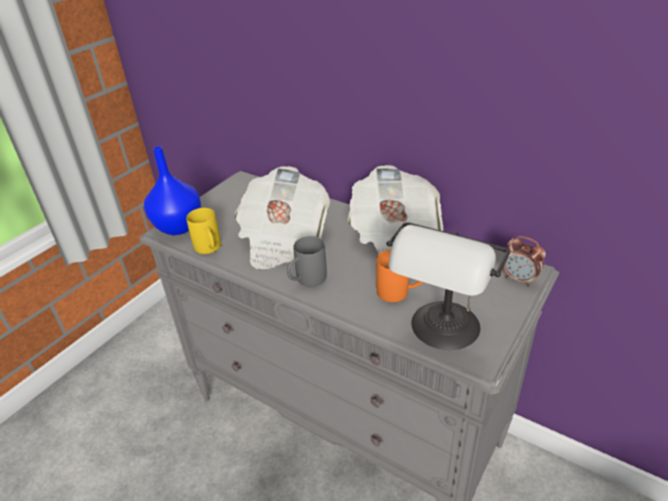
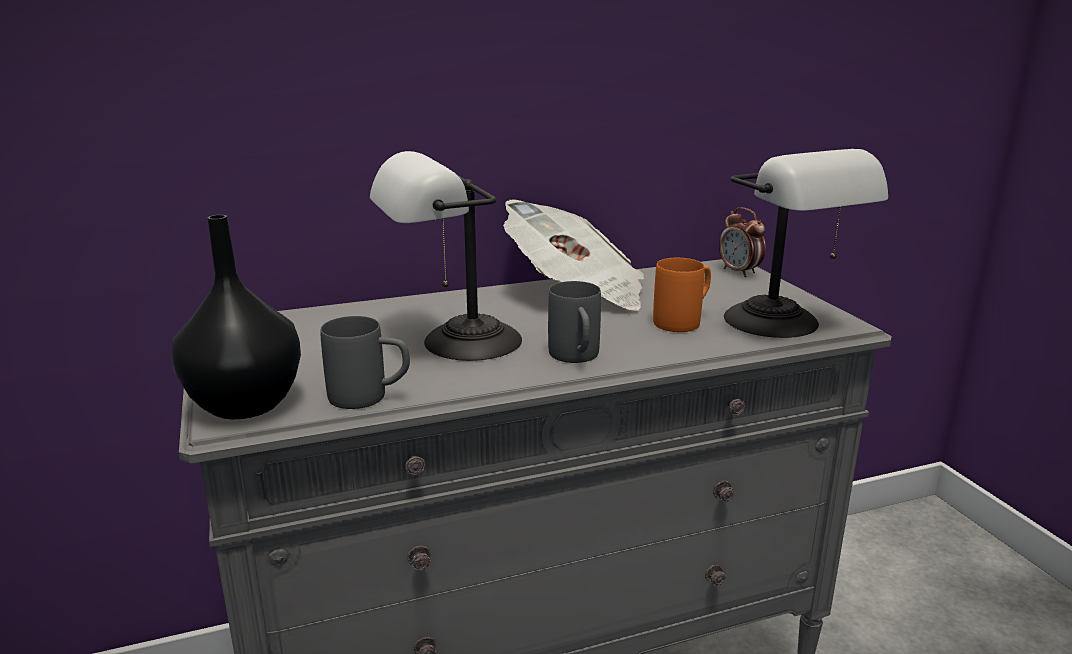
camera: 55 degrees left, 15 degrees down
blue vase [144,146,201,235] -> black vase [171,215,301,419]
yellow mug [186,208,221,254] -> grey mug [320,316,410,409]
newspaper [235,166,330,269] -> table lamp [370,151,522,361]
alarm clock [503,236,546,287] -> alarm clock turned 75 degrees clockwise [719,207,766,277]

